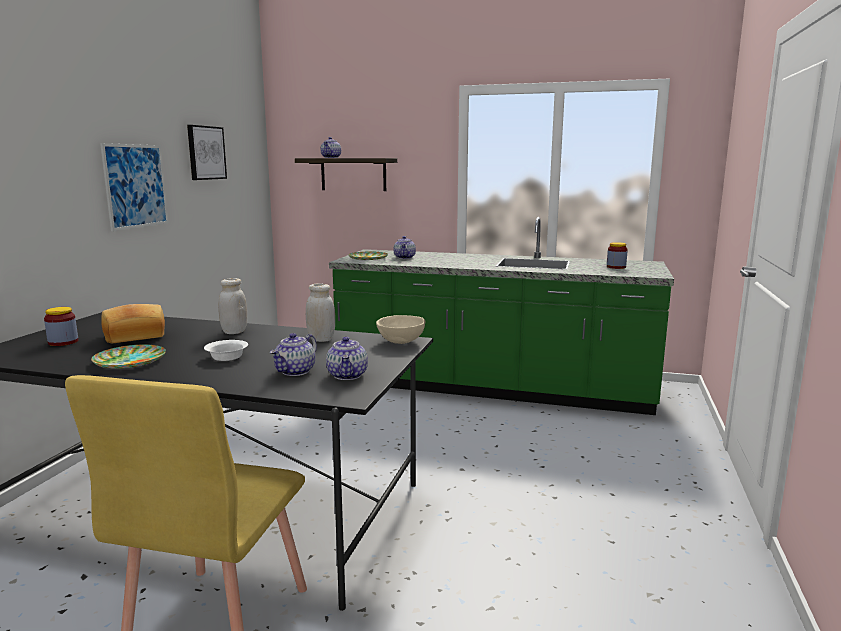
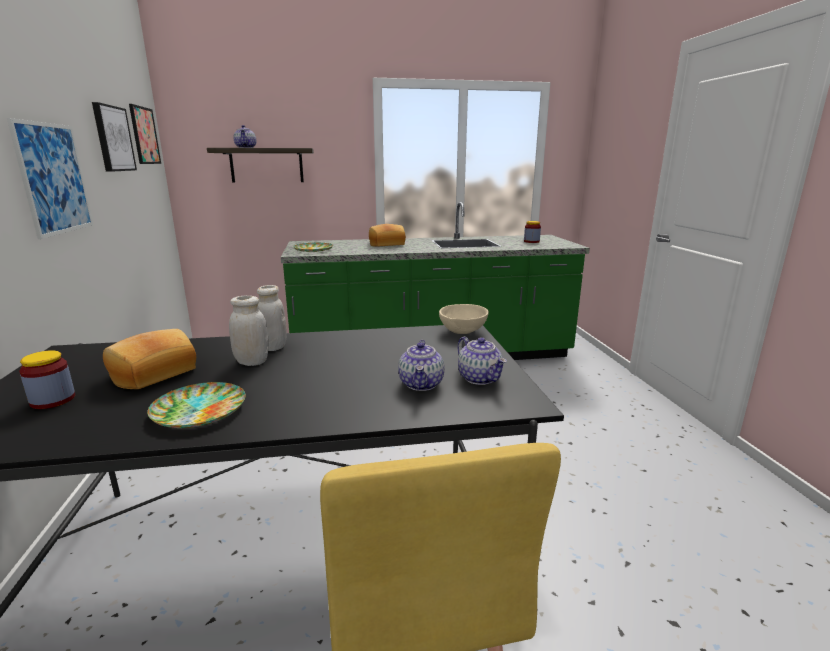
camera: 25 degrees left, 5 degrees up
white bowl [204,340,248,361] -> none
white jar [306,283,335,342] -> white jar moved to [229,296,269,366]
teapot [394,236,416,259] -> none
none -> picture [129,104,161,164]
none -> bread [369,224,406,247]

